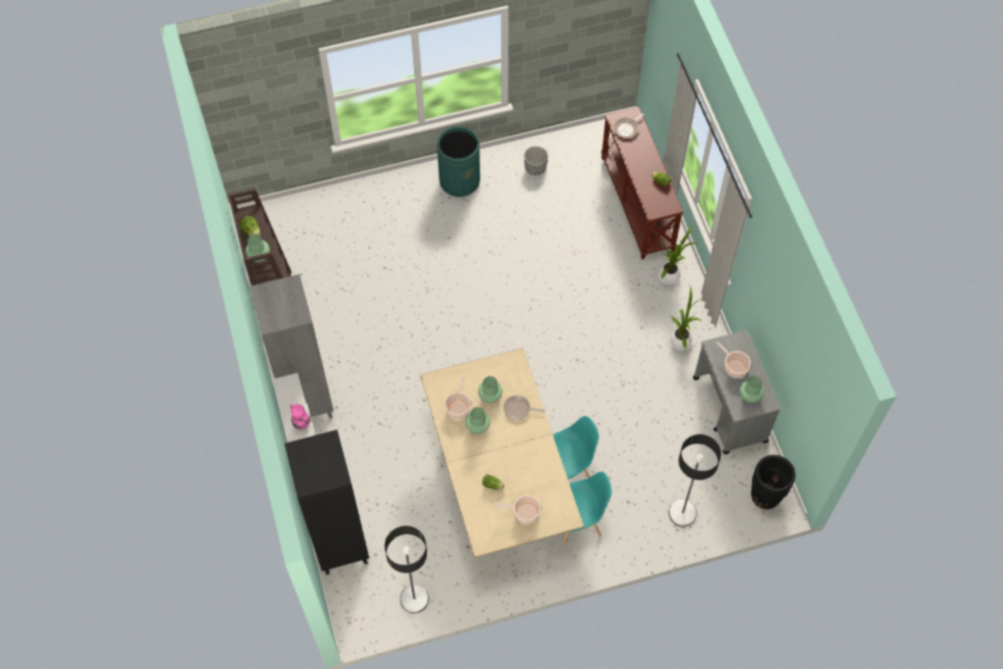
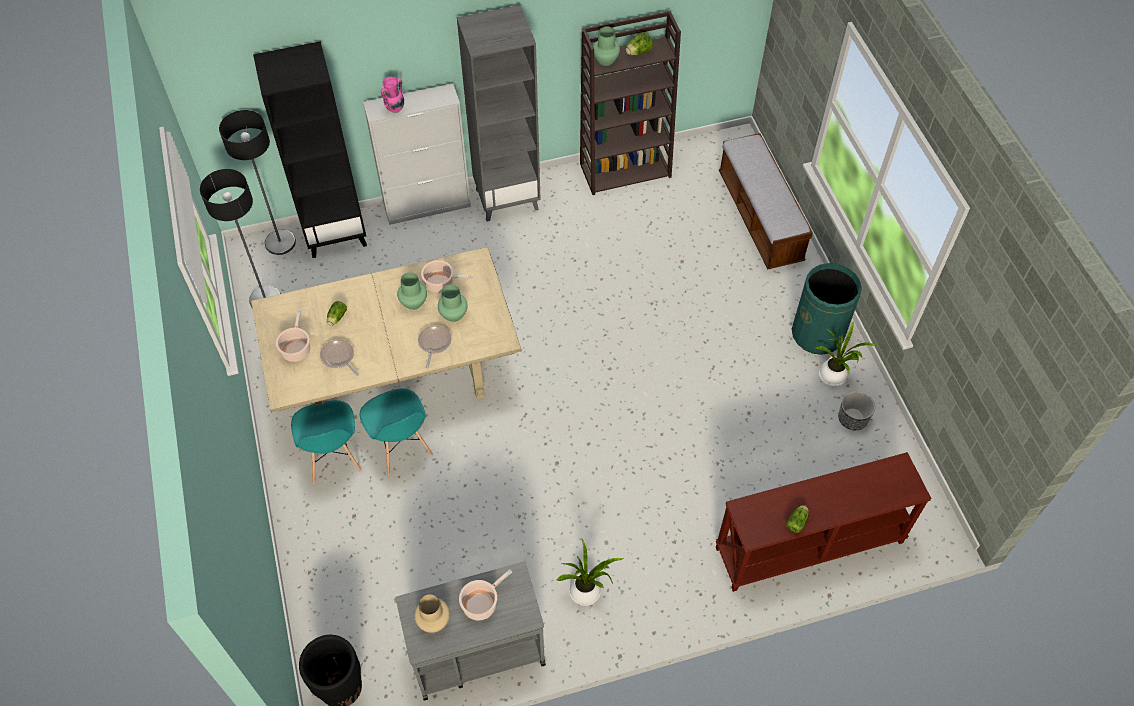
camera: 90 degrees right, 5 degrees down
frying pan [614,113,644,138] -> frying pan moved to [320,339,359,376]
potted plant [658,225,698,285] -> potted plant moved to [816,321,878,386]
floor lamp [669,434,721,527] -> floor lamp moved to [219,110,296,255]
green vase [740,376,764,403] -> beige vase [414,594,450,633]
none -> bench [719,133,813,270]

